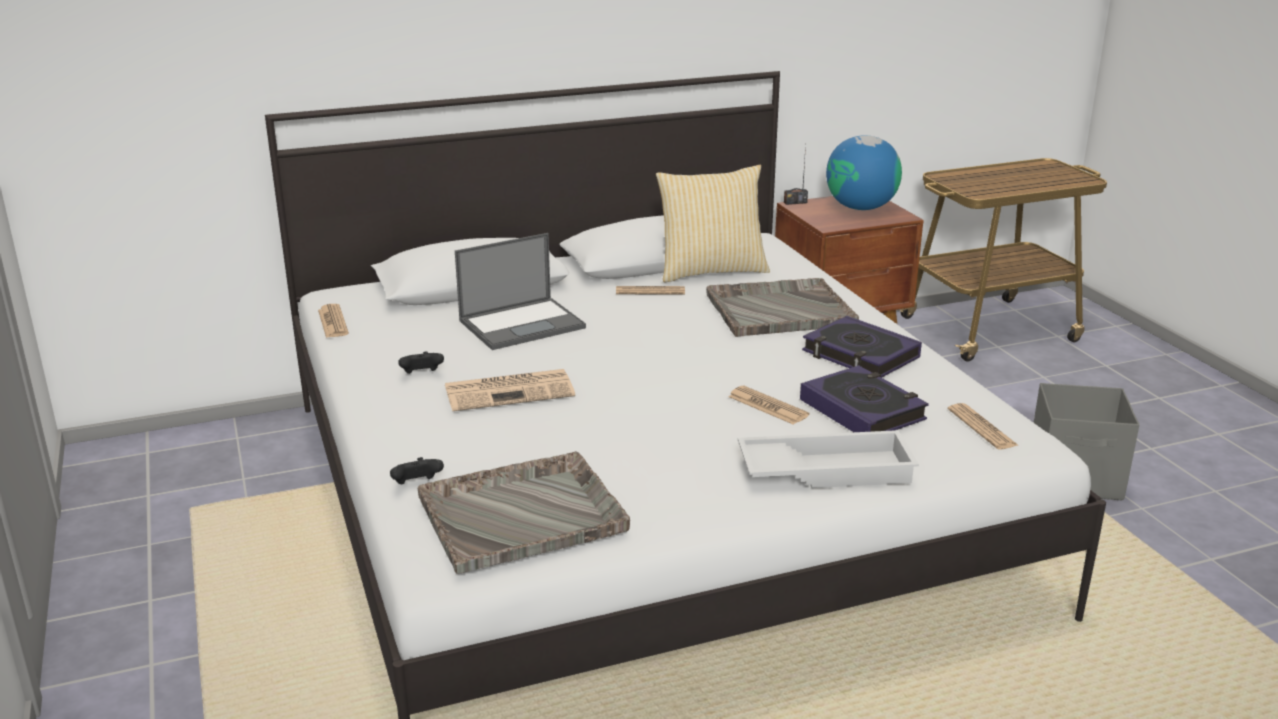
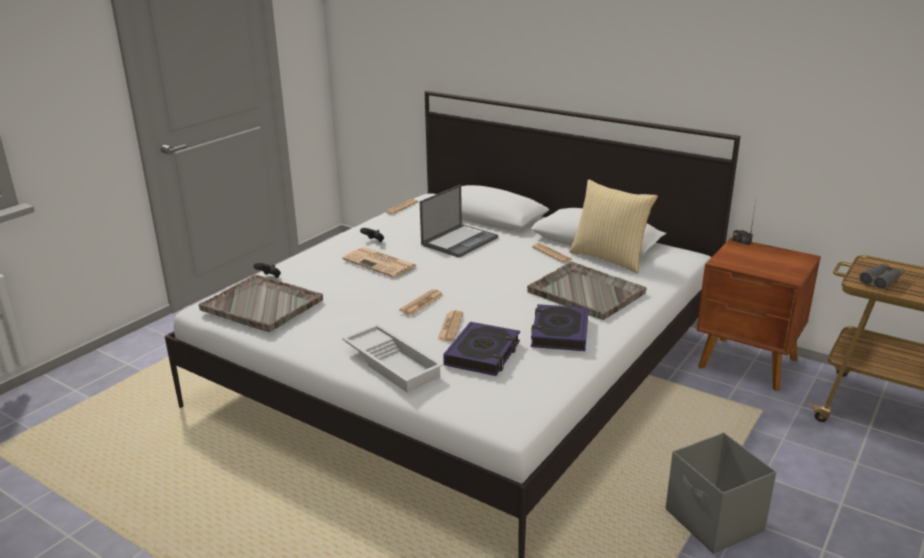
camera: 55 degrees right, 0 degrees up
laptop [455,233,586,350] -> laptop turned 75 degrees counterclockwise [420,184,498,258]
globe [826,135,902,210] -> none
newspaper [948,403,1019,450] -> newspaper moved to [399,289,444,315]
none -> grey binoculars [859,263,905,289]

